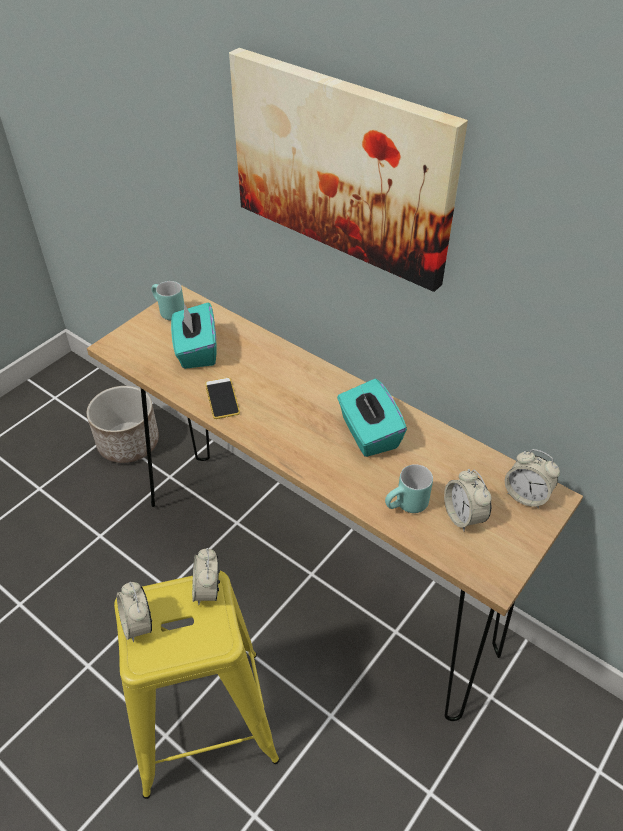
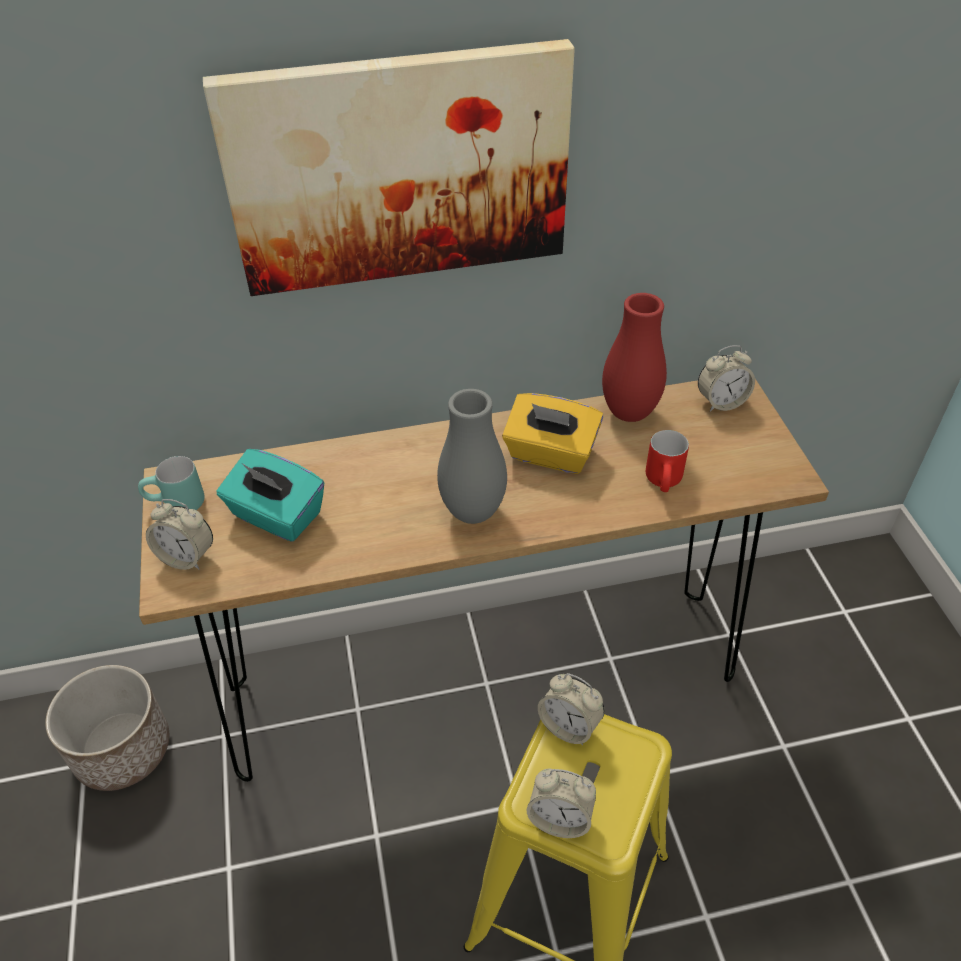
camera: 50 degrees left, 0 degrees up
phone [205,378,240,419] -> none
turquoise tissue box [337,379,407,457] -> yellow tissue box [502,393,603,474]
turquoise mug [385,464,433,513] -> red mug [646,430,689,492]
alarm clock [444,469,491,531] -> alarm clock moved to [146,499,213,570]
none -> grey vase [437,389,507,524]
none -> red vase [602,293,667,422]

